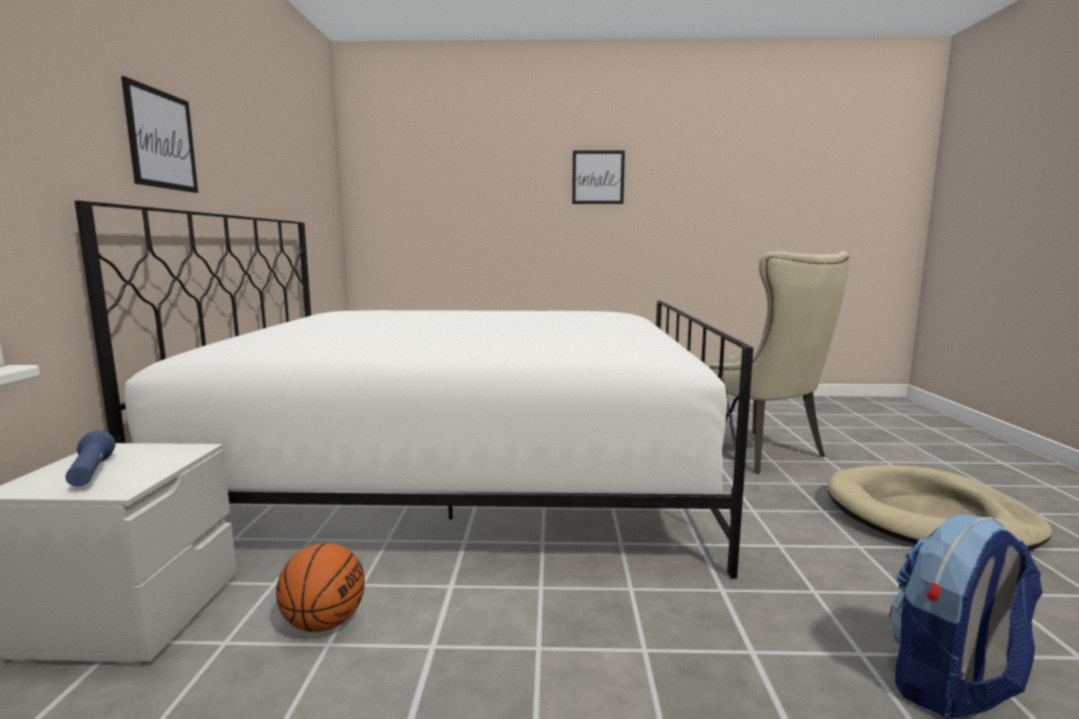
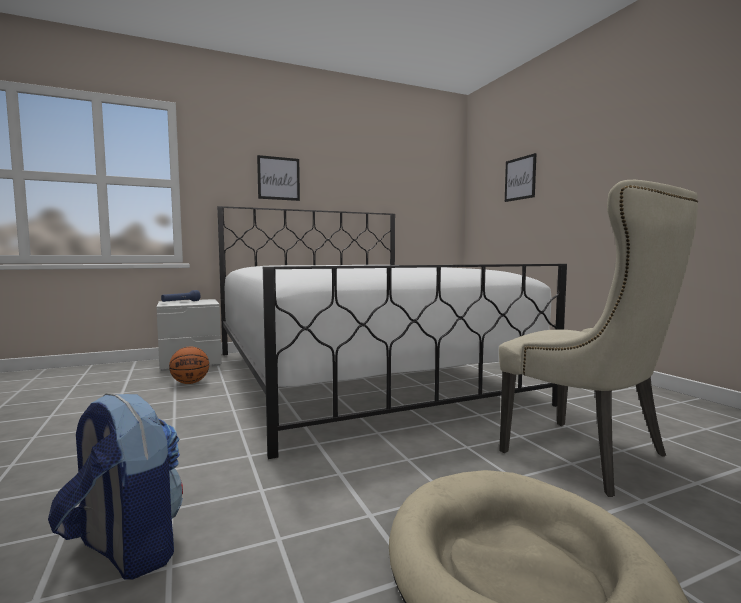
camera: 65 degrees right, 5 degrees down
picture [572,150,625,204] -> picture moved to [505,153,537,202]
beige chair [705,251,849,474] -> beige chair turned 75 degrees counterclockwise [499,180,698,497]

